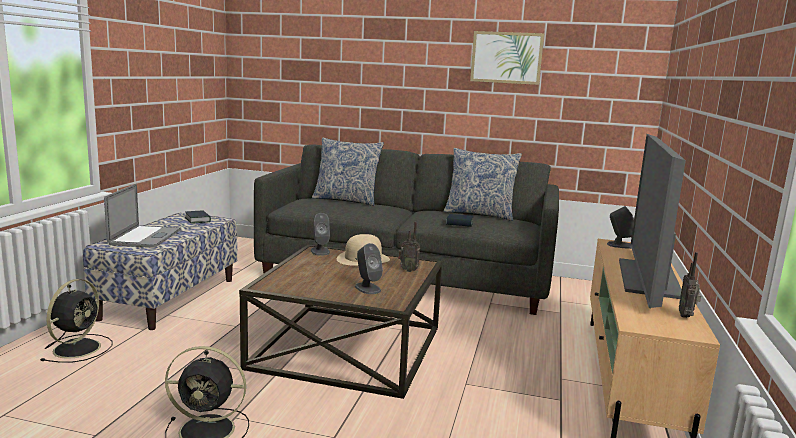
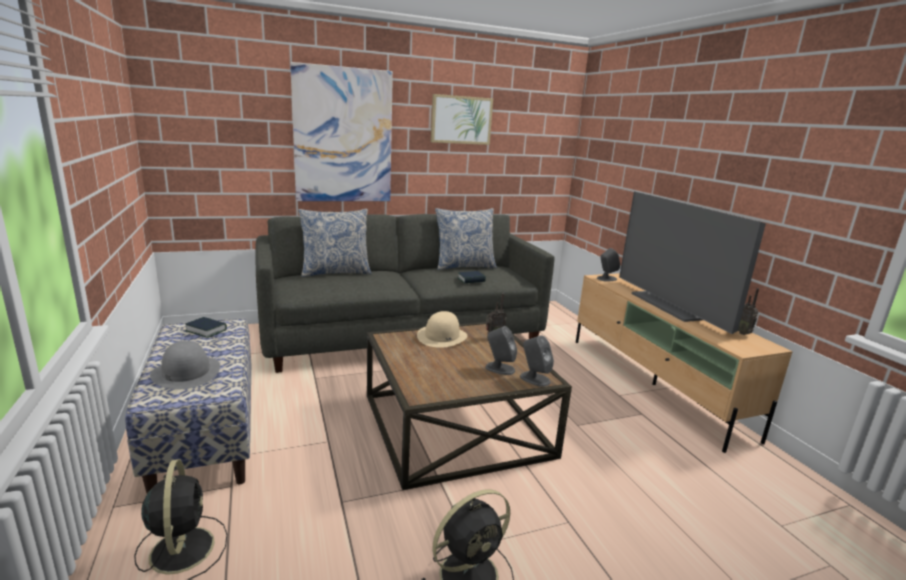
camera: 35 degrees left, 5 degrees up
laptop [104,184,181,248] -> grey hat [150,341,220,390]
grey speaker [311,213,330,256] -> grey speaker moved to [520,335,554,387]
none -> picture [290,62,393,201]

